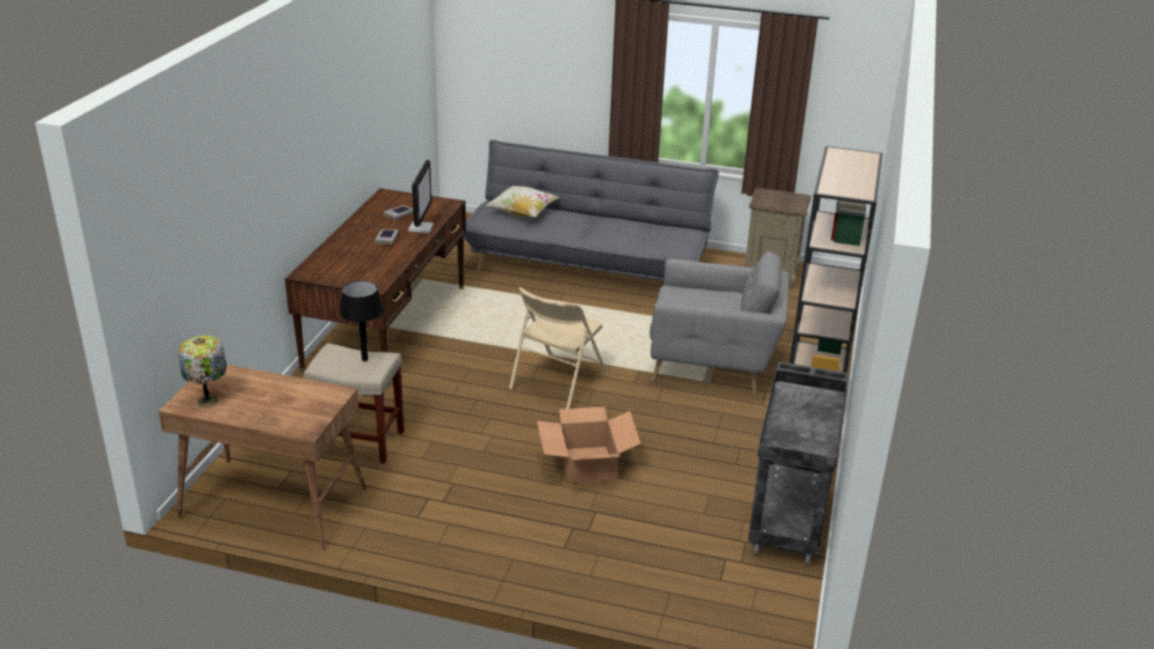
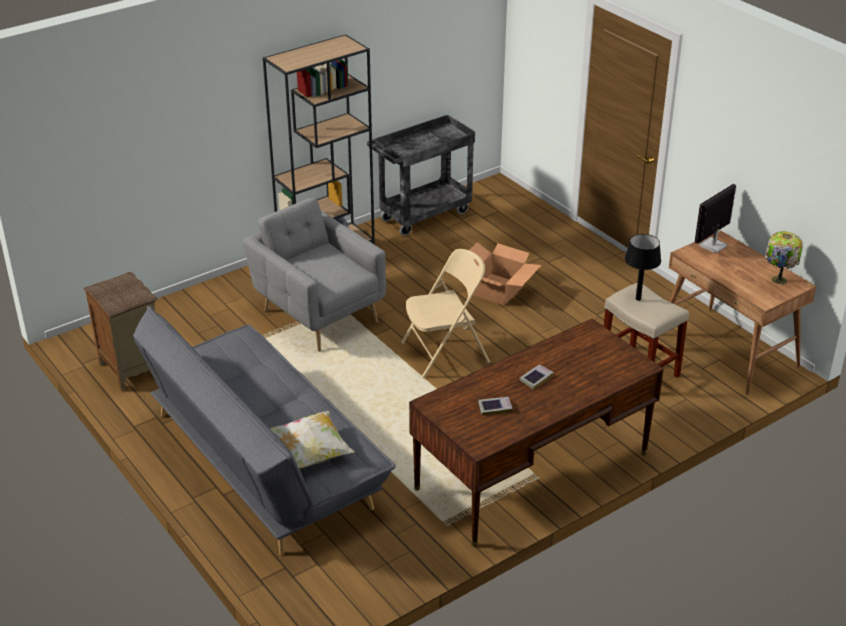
camera: 140 degrees left, 5 degrees up
monitor [408,160,434,233] -> monitor moved to [695,184,736,253]

